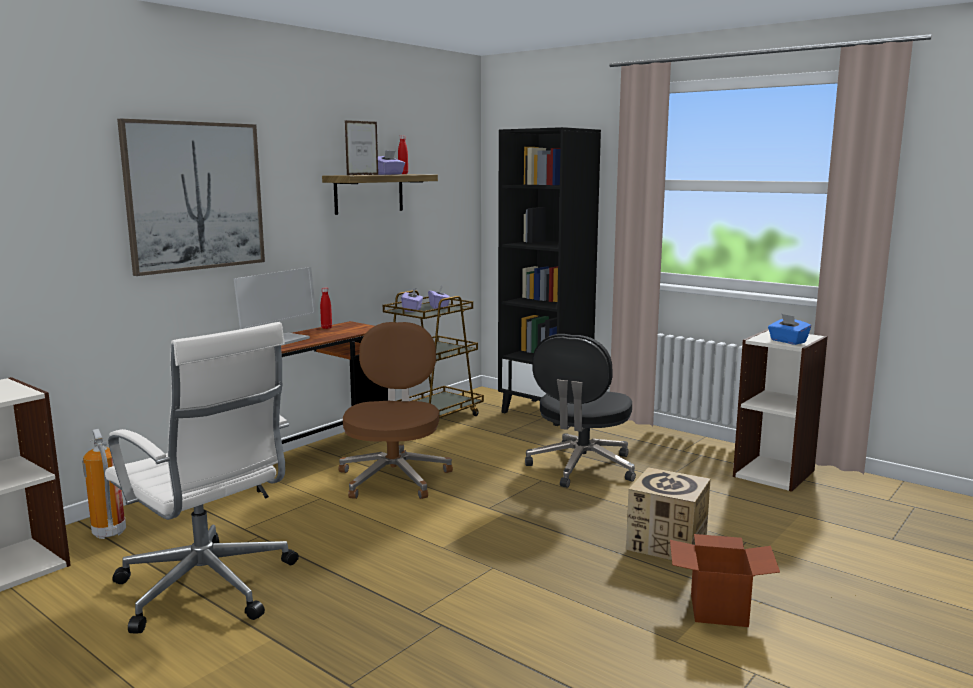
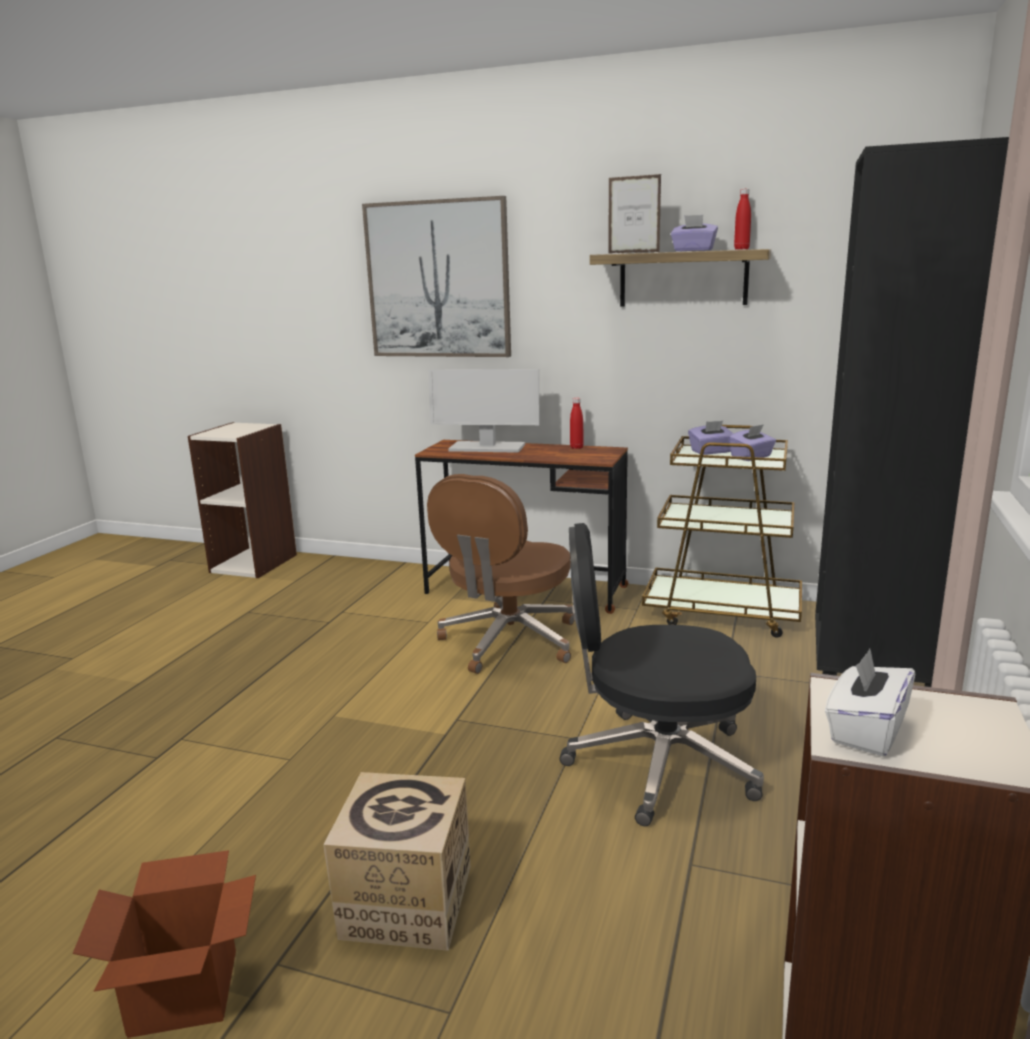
camera: 70 degrees right, 5 degrees up
fire extinguisher [82,428,126,539] -> none
white office chair [105,322,299,634] -> none
brown office chair [338,322,453,499] -> brown office chair turned 135 degrees clockwise [427,474,575,674]
blue tissue box [768,314,811,345] -> white tissue box [825,649,915,756]

